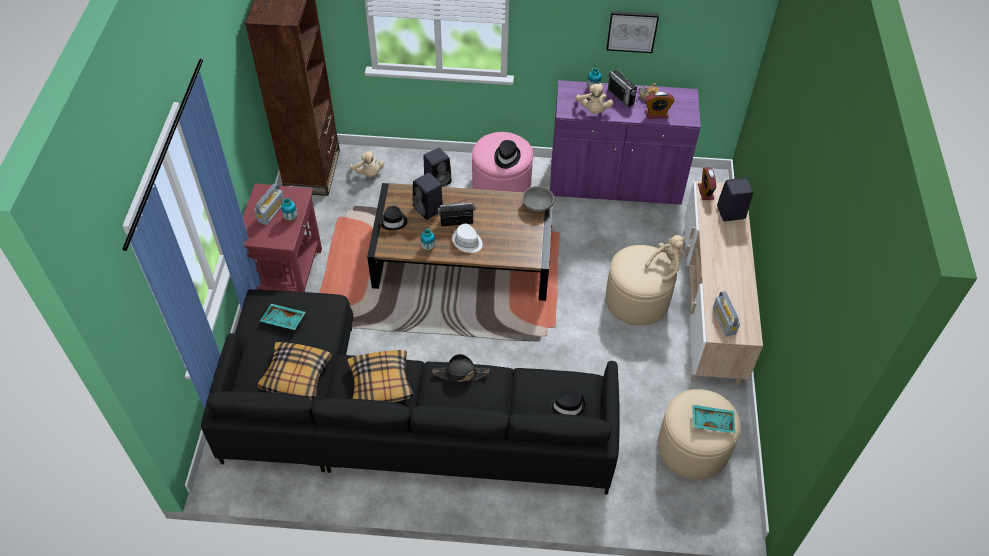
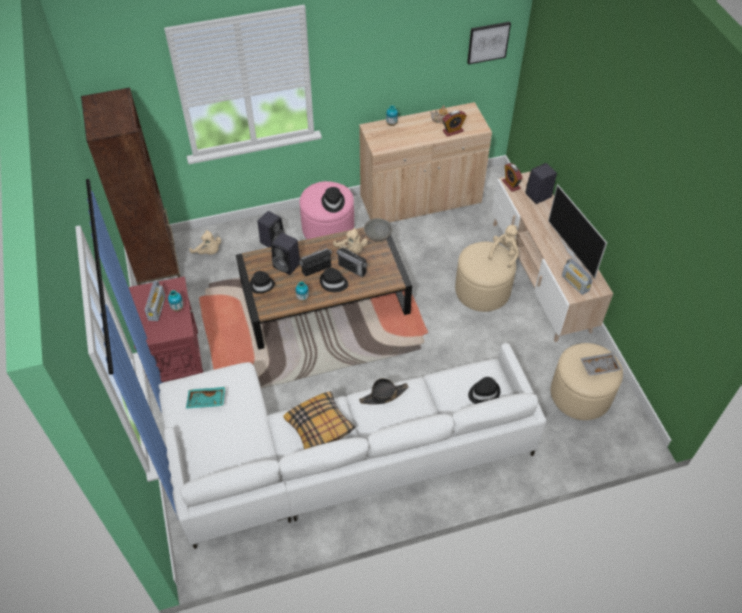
camera: 20 degrees left, 0 degrees up
black sofa [201,289,620,495] -> white sofa [159,343,546,549]
pillow [257,342,332,400] -> none
white hat [452,224,483,253] -> black hat [320,267,348,292]
purple cabinet [550,80,701,205] -> beige cabinet [359,102,492,222]
beige plush toy [576,83,613,114] -> beige plush toy moved to [333,228,368,254]
picture [606,11,659,53] -> picture moved to [467,22,511,65]
radio [608,66,637,107] -> radio moved to [336,245,367,277]
turquoise tray [692,405,735,434] -> grey tray [580,353,621,376]
none -> television [548,184,607,279]

